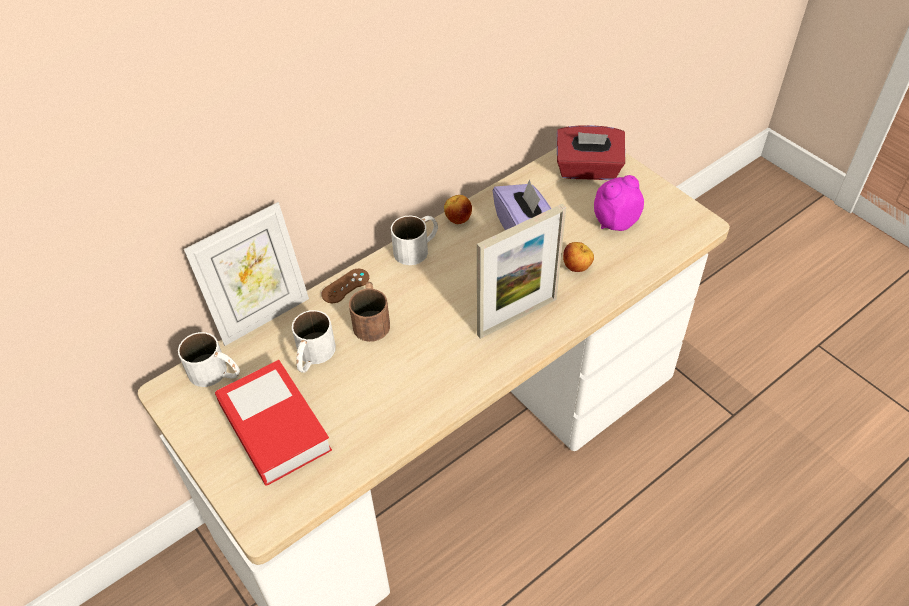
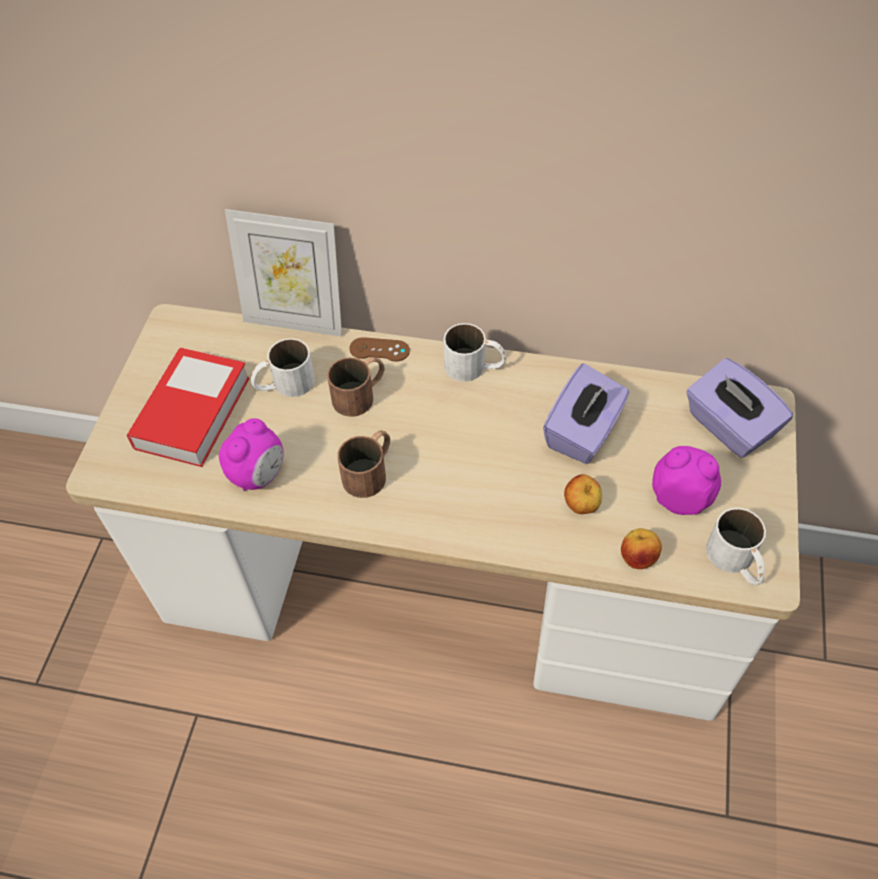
camera: 50 degrees right, 5 degrees up
white mug [178,332,240,387] -> white mug moved to [706,508,766,585]
apple [444,195,472,224] -> apple moved to [621,528,662,569]
picture frame [477,204,566,339] -> none
red tissue box [557,125,625,180] -> purple tissue box [686,358,793,458]
none -> alarm clock [219,418,284,491]
none -> brown mug [337,430,390,498]

